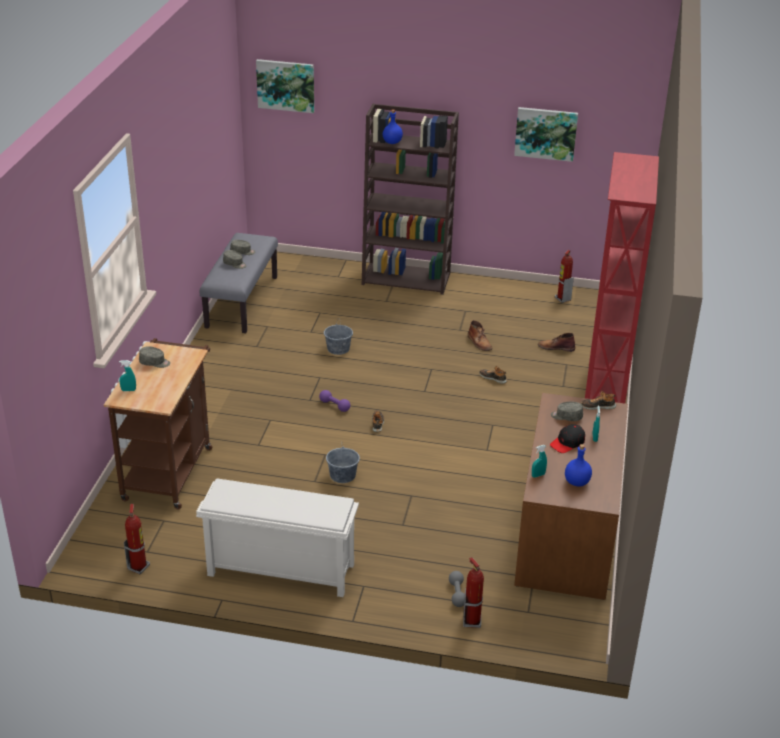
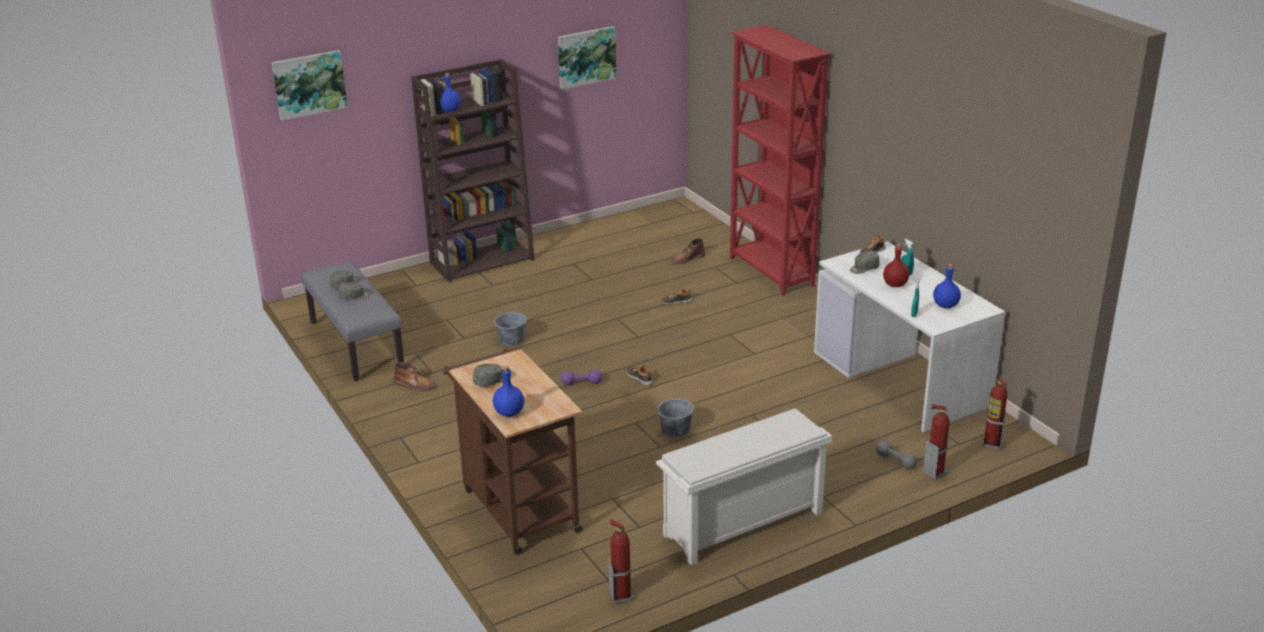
camera: 40 degrees left, 5 degrees down
turquoise spray bottle [119,360,136,391] -> blue bottle [493,366,524,417]
brown boot [468,320,492,351] -> brown boot moved to [394,362,436,391]
brown desk [514,393,628,600] -> white desk [814,242,1006,433]
black cap [550,424,585,453] -> red bottle [883,244,909,287]
fire extinguisher [555,250,574,303] -> fire extinguisher moved to [982,377,1008,450]

